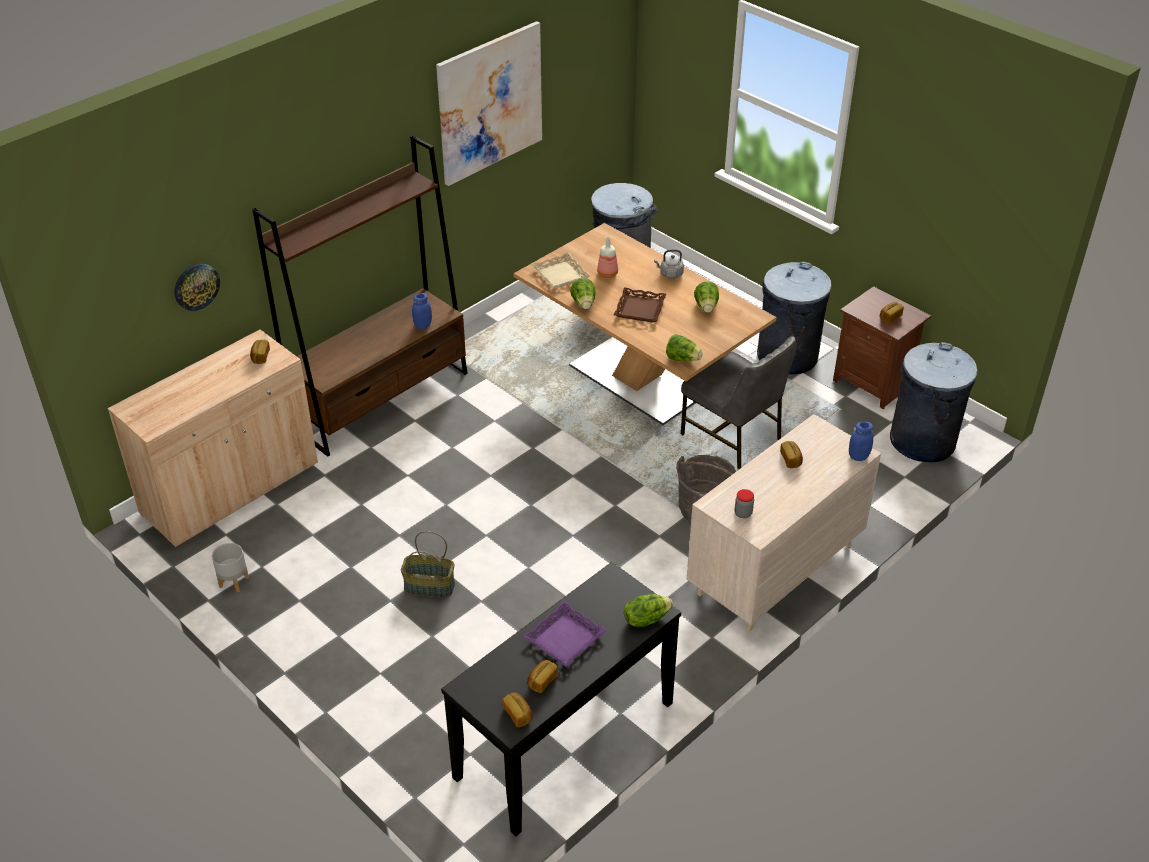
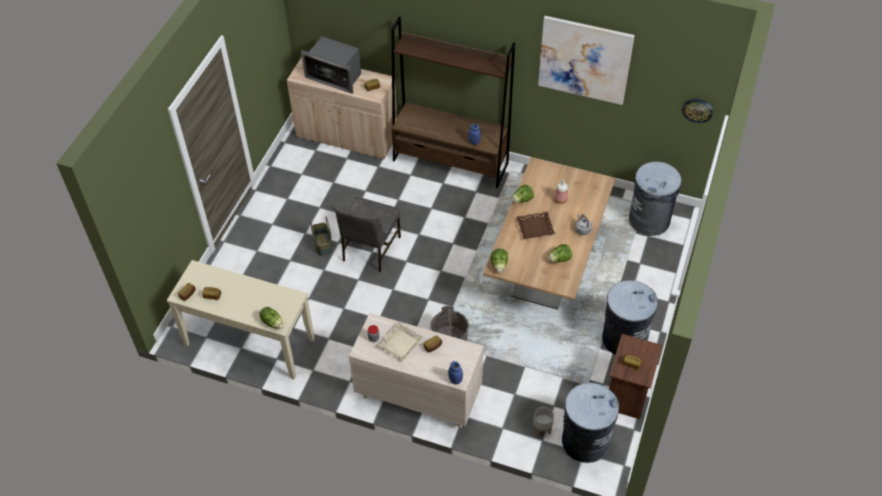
camera: 65 degrees right, 10 degrees up
wall clock [174,264,220,311] -> wall clock moved to [682,99,713,123]
grey planter [212,543,249,592] -> grey planter moved to [533,407,554,436]
black console table [441,562,681,836] -> beige console table [167,260,315,379]
purple tray [523,601,607,667] -> none
beige tray [531,253,590,289] -> beige tray moved to [377,322,424,361]
grey chair [681,336,797,469] -> grey chair moved to [335,197,401,272]
none -> microwave [301,36,361,94]

